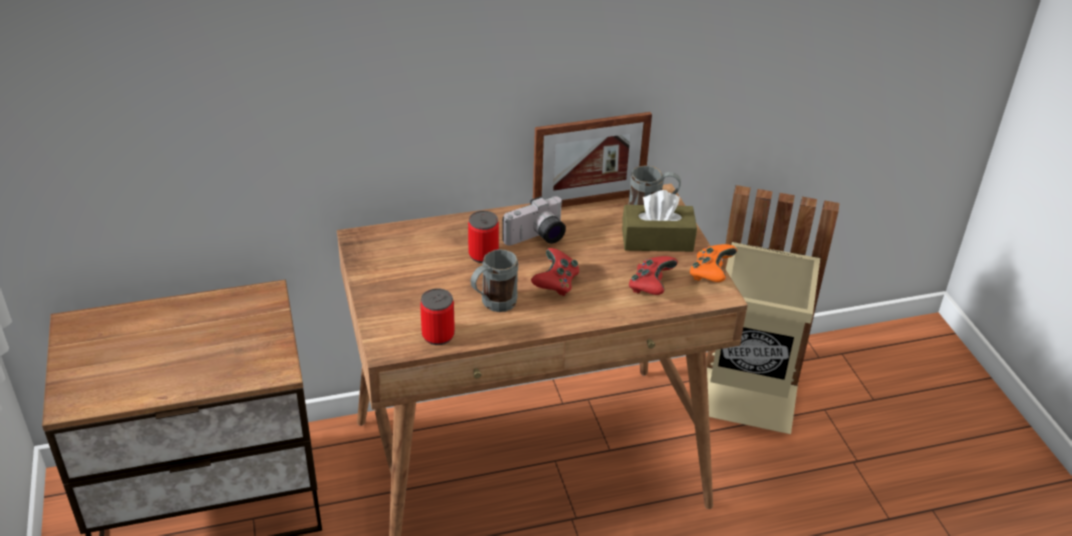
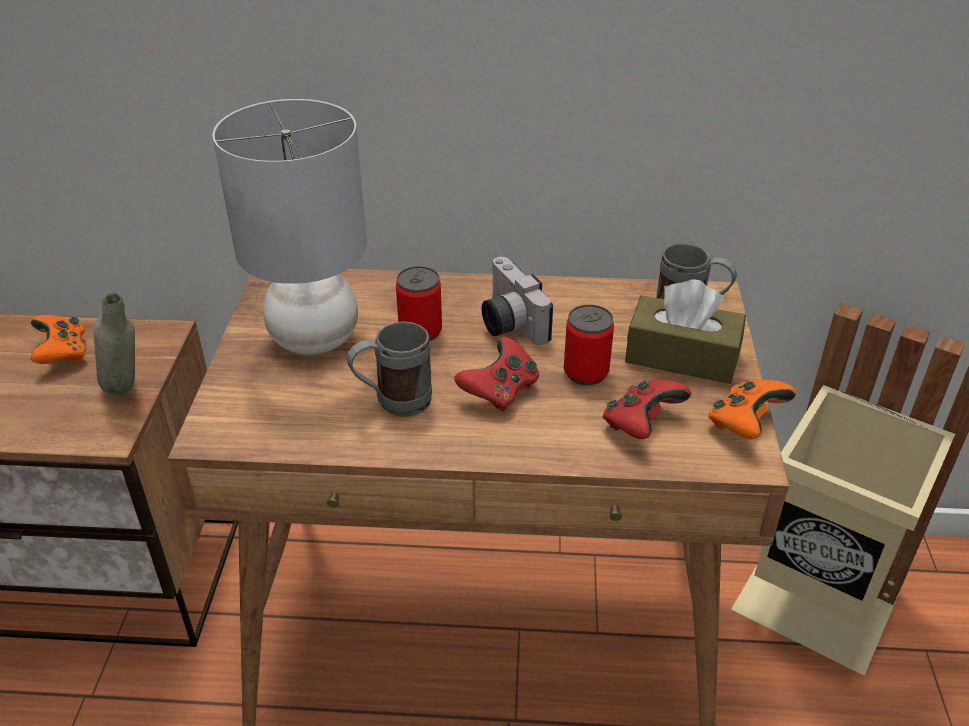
camera: 20 degrees right, 0 degrees up
can [420,288,455,345] -> can moved to [564,304,614,385]
camera [502,196,566,246] -> camera turned 75 degrees clockwise [482,257,553,345]
picture frame [533,112,652,207] -> none
none -> orange game controller [31,315,86,364]
none -> grey bottle [93,293,135,395]
none -> grey table lamp [212,99,367,355]

